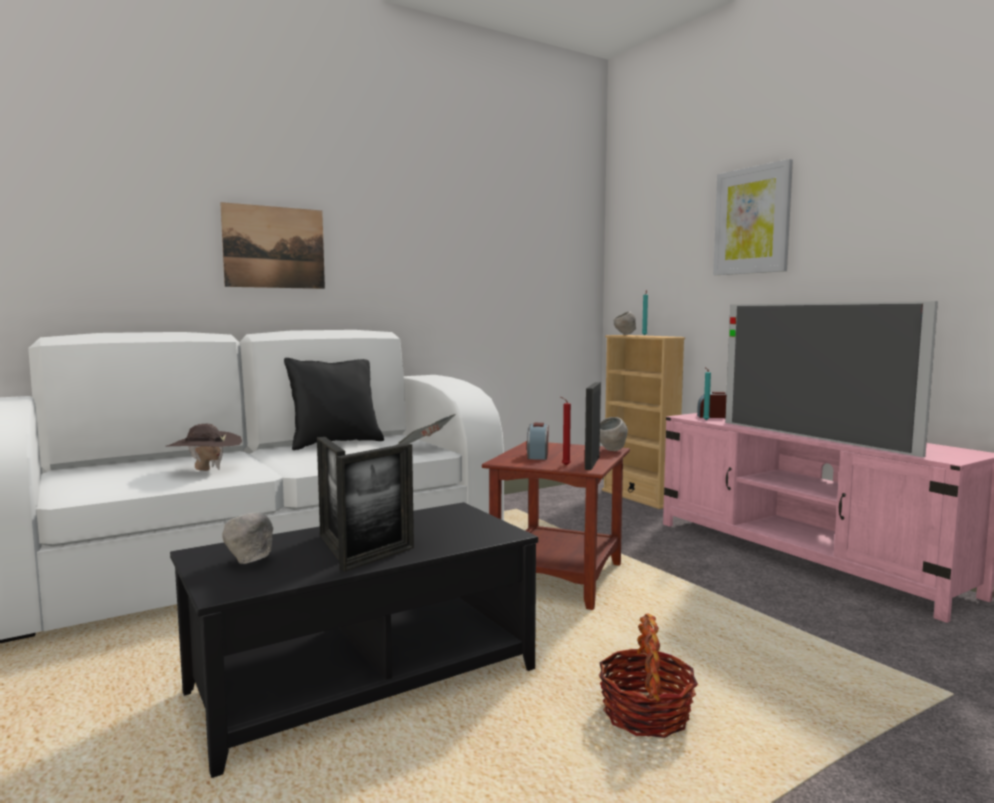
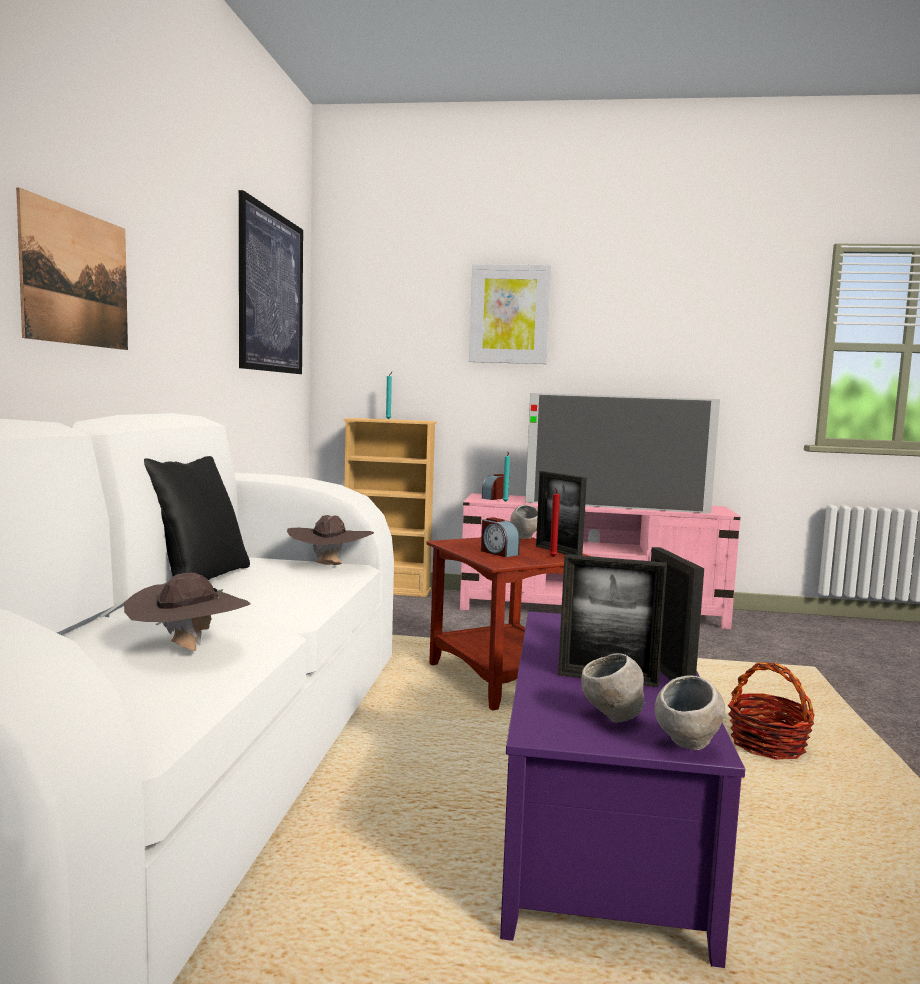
camera: 50 degrees left, 0 degrees up
black coffee table [170,502,538,778] -> purple coffee table [500,611,745,968]
newspaper [397,414,455,445] -> brown hat [287,515,374,565]
grey bowl [614,311,637,335] -> grey bowl moved to [655,675,725,751]
none -> picture [239,190,303,374]

